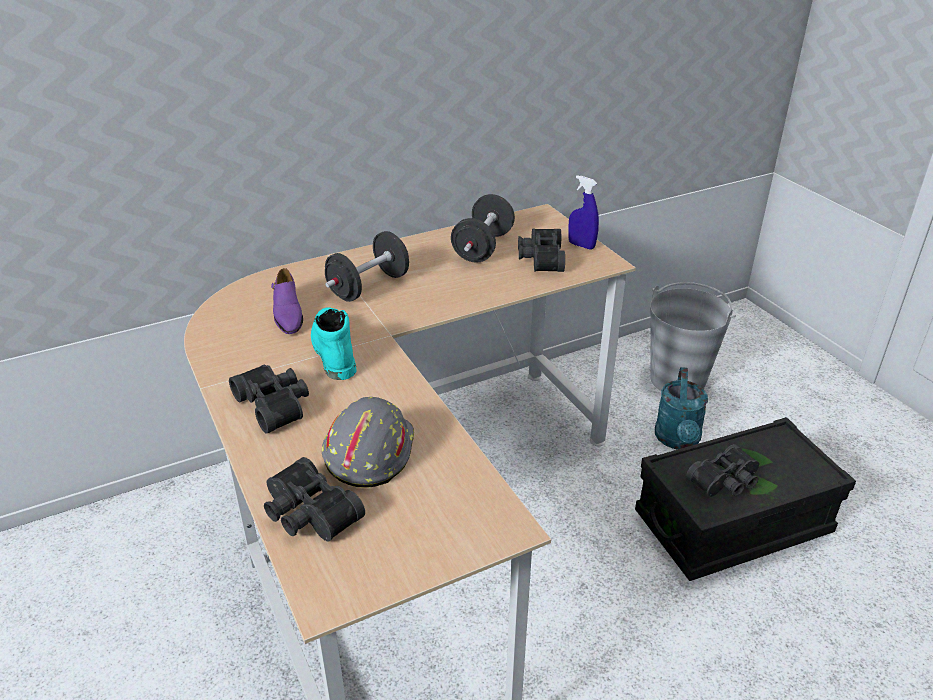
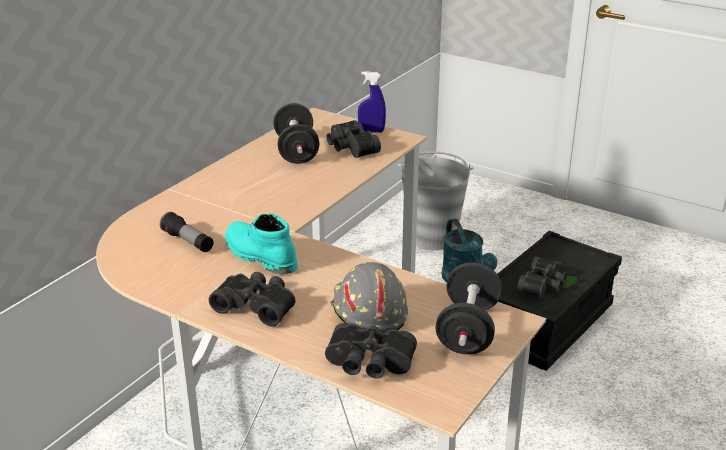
camera: 30 degrees left, 5 degrees down
purple shoe [271,268,303,334] -> flashlight [160,212,213,252]
black dumbbell [325,231,409,302] -> black dumbbell moved to [436,262,502,354]

